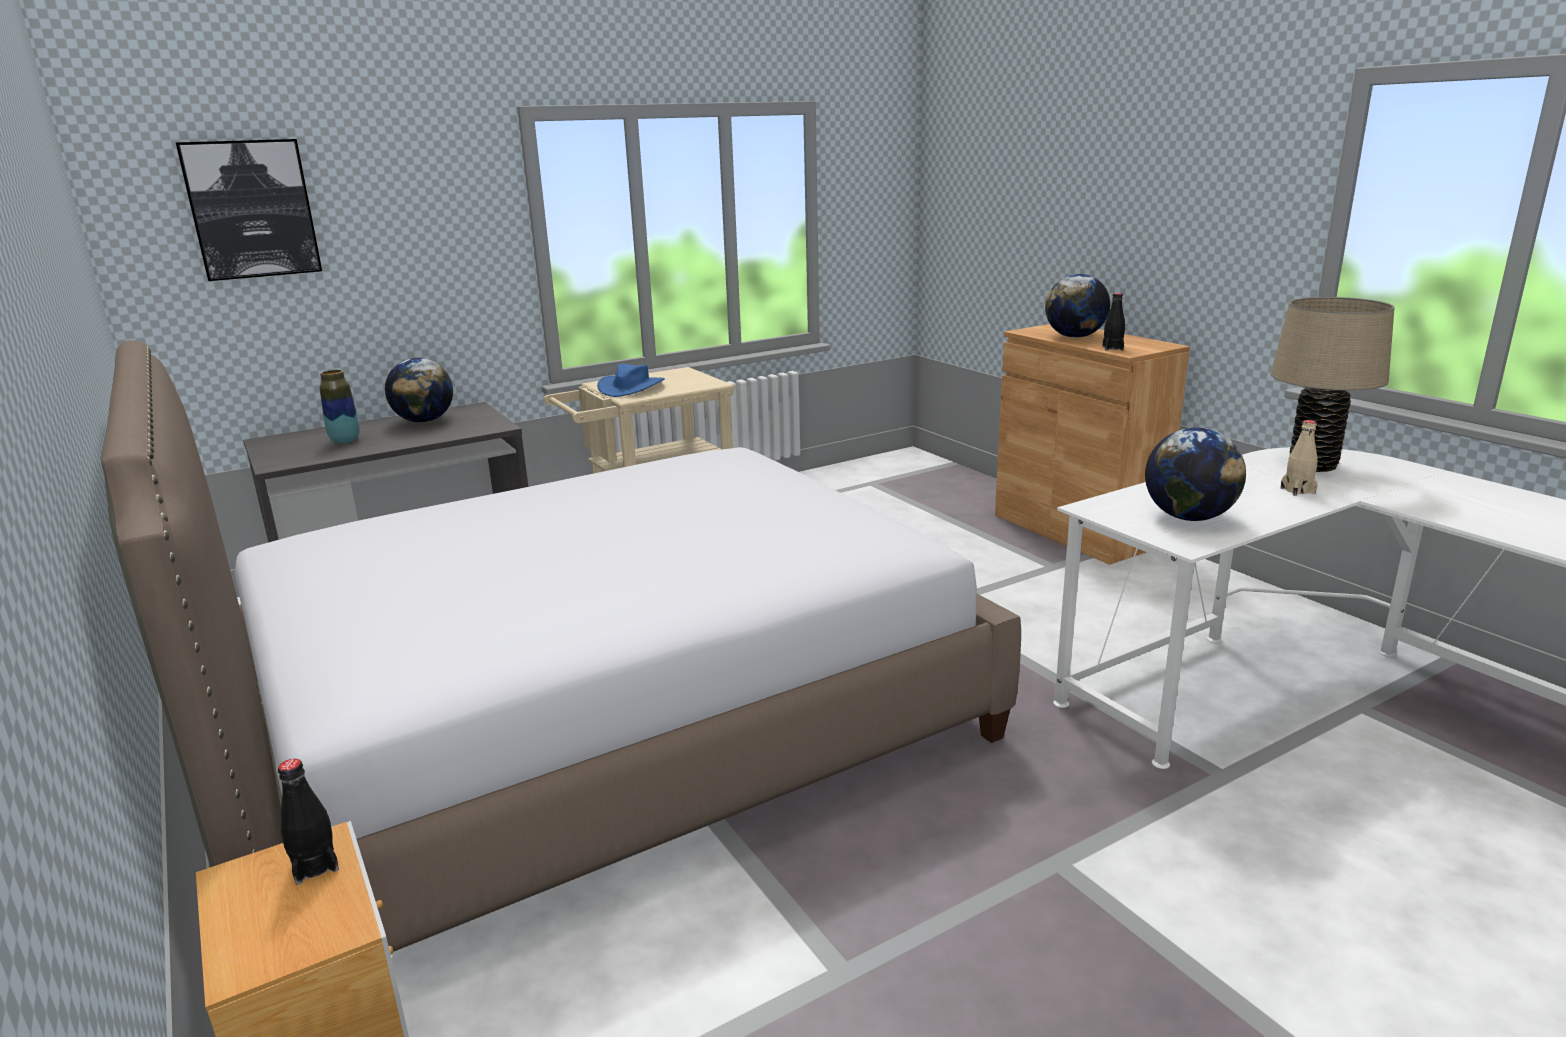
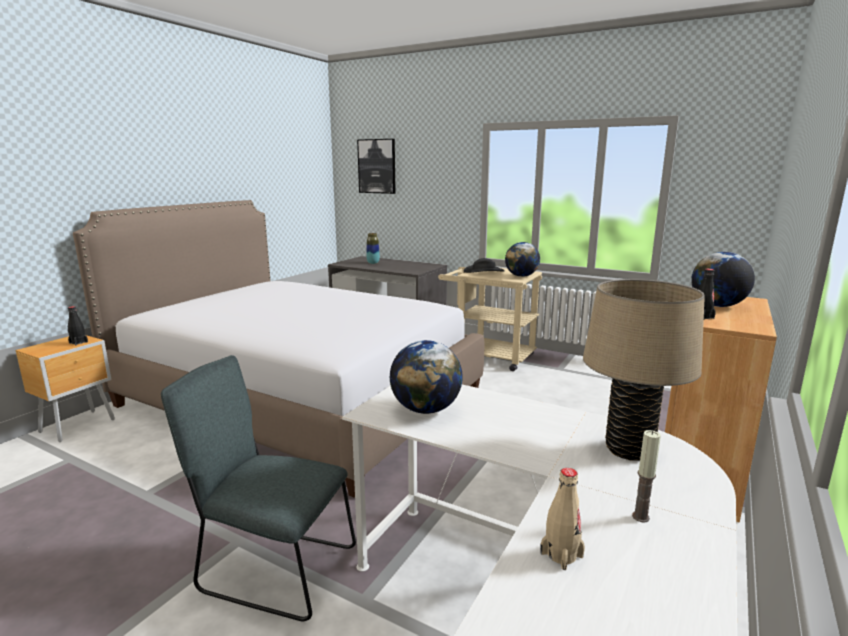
camera: 60 degrees right, 5 degrees down
globe [385,358,453,422] -> globe moved to [505,242,540,277]
blue hat [597,364,665,397] -> black hat [464,258,505,273]
beige bottle [1281,420,1317,496] -> beige bottle moved to [540,468,585,570]
none -> grey chair [161,355,356,621]
none -> candle [632,430,661,523]

